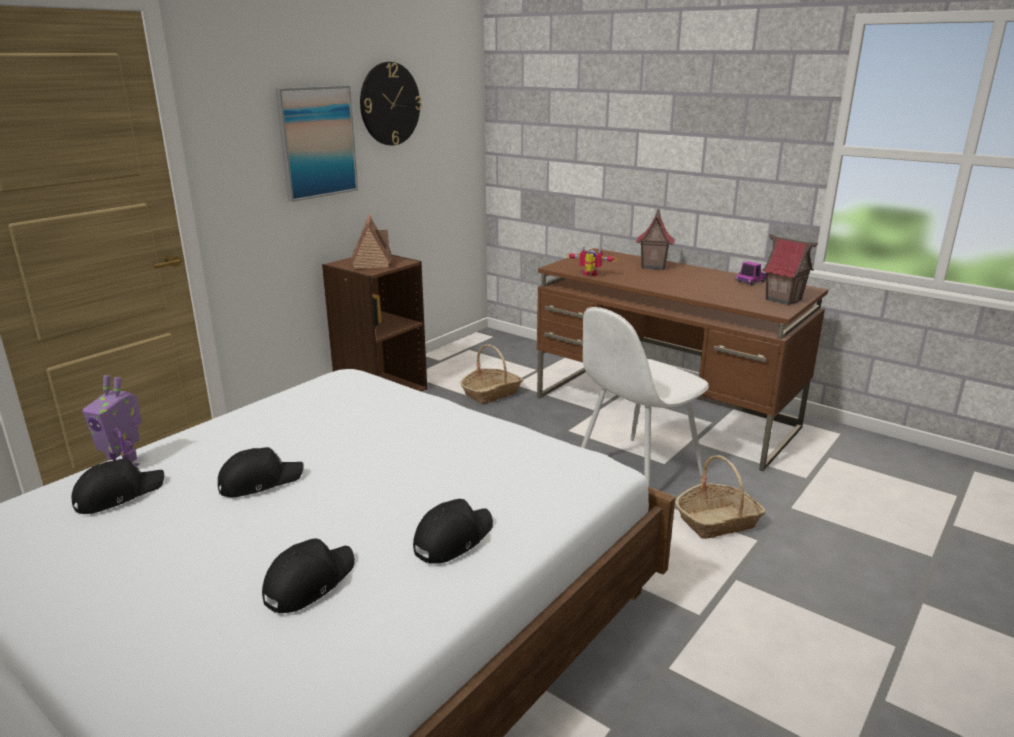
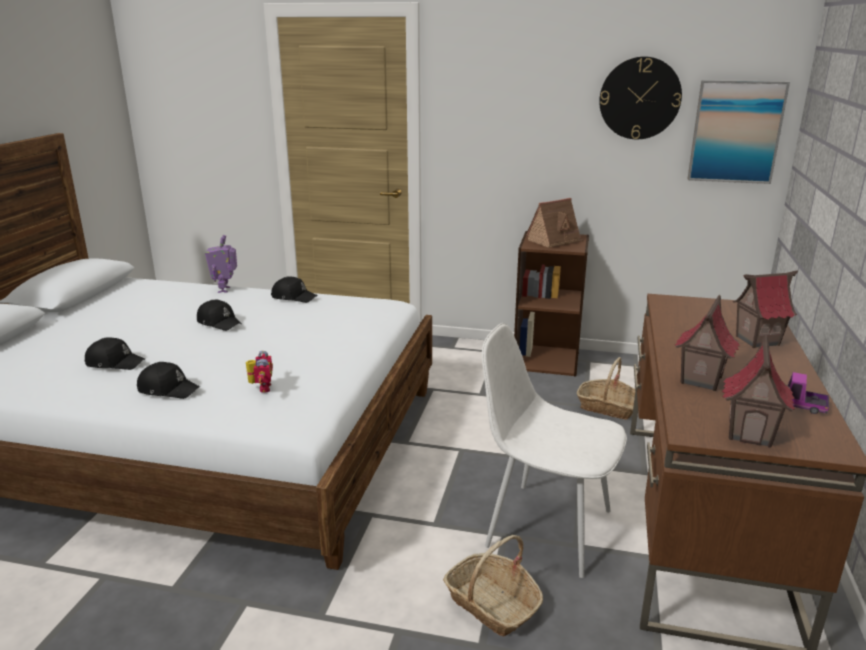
camera: 65 degrees right, 0 degrees up
black cap [72,458,164,514] -> black cap moved to [271,276,318,303]
picture [275,86,358,202] -> picture moved to [687,80,790,184]
toy robot [566,247,617,276] -> toy robot moved to [246,351,273,393]
none -> toy house [675,295,740,391]

